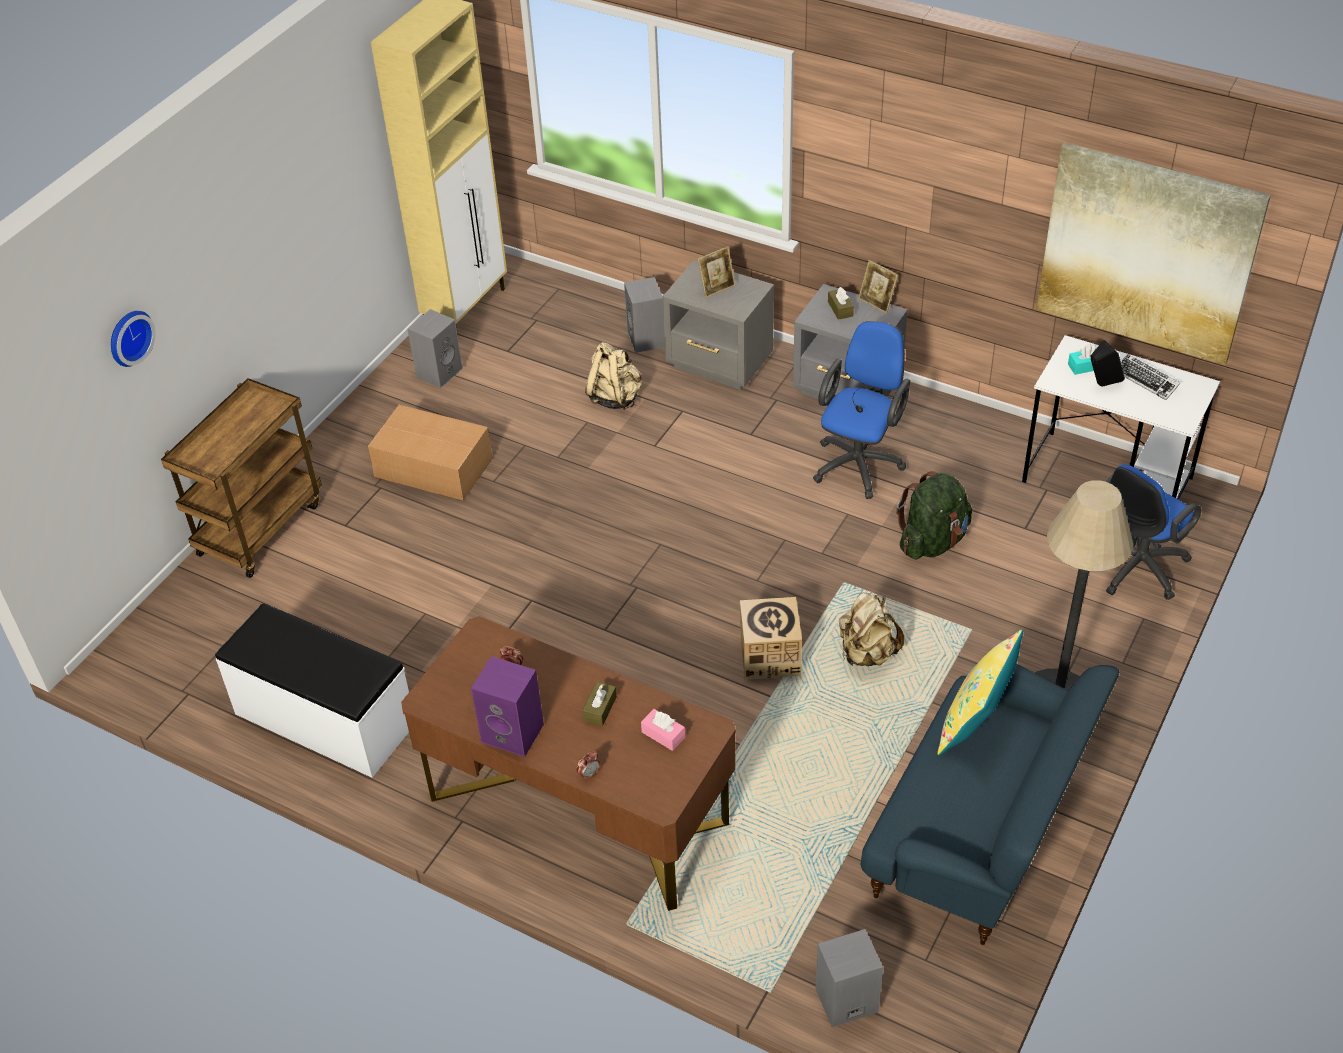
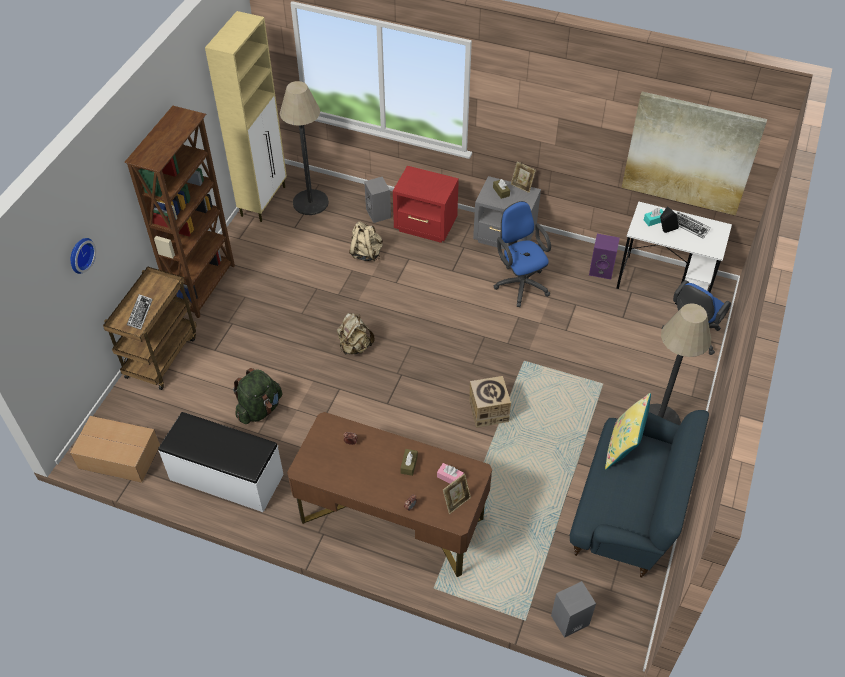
camera: 10 degrees left, 5 degrees up
cardboard box [368,405,492,501] -> cardboard box moved to [70,416,160,483]
grey speaker [407,309,463,388] -> none
purple speaker [471,656,544,757] -> purple speaker moved to [589,234,620,279]
grey nightstand [663,260,774,390] -> red nightstand [393,166,459,243]
picture frame [698,246,735,298] -> picture frame moved to [443,473,471,514]
blue office chair [813,321,910,499] -> blue office chair turned 45 degrees counterclockwise [494,201,551,307]
beige backpack [839,592,904,666] -> beige backpack moved to [337,313,375,355]
green backpack [896,471,972,559] -> green backpack moved to [233,368,282,424]
none -> brown bookcase [124,106,235,318]
none -> keyboard [127,294,153,330]
none -> floor lamp [280,81,329,215]

